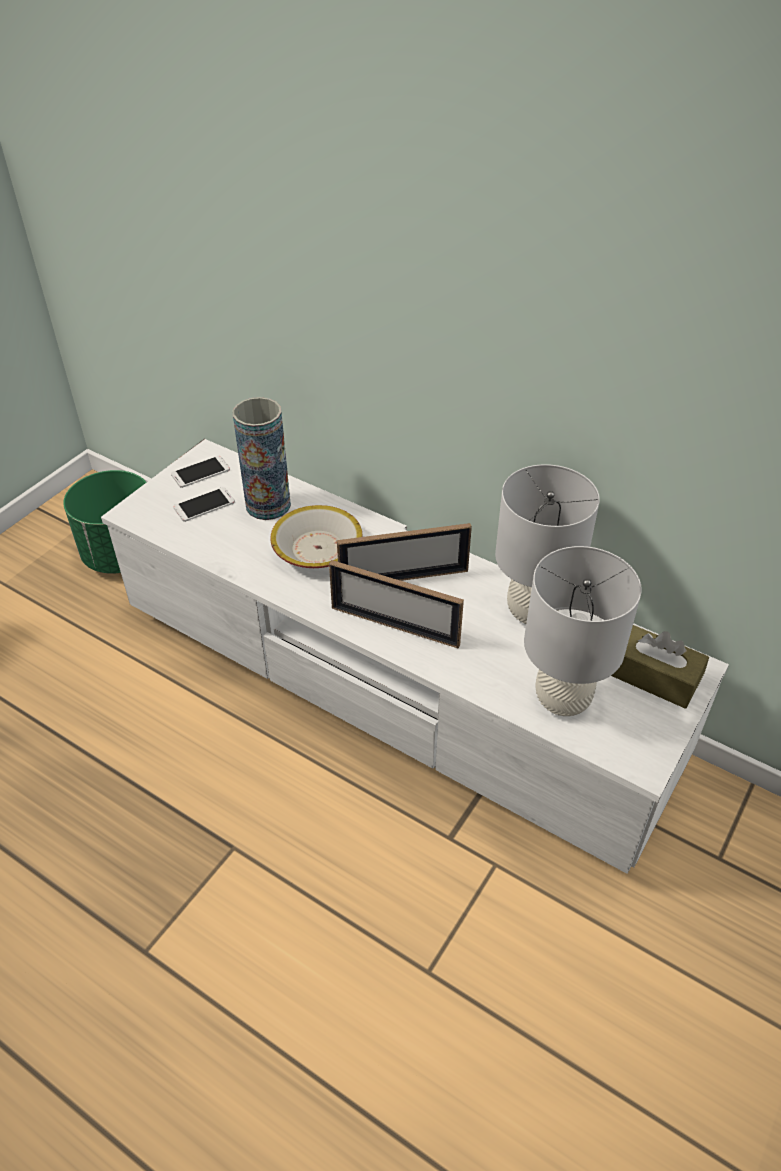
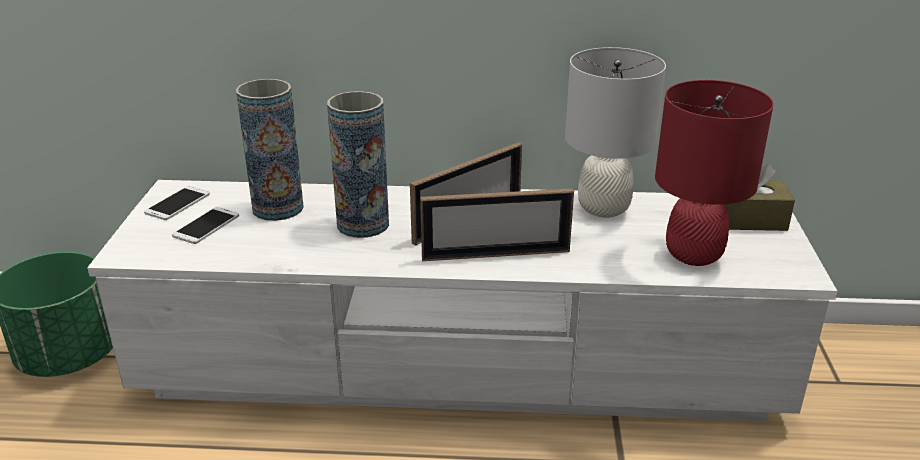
camera: 30 degrees left, 15 degrees down
bowl [271,505,363,568] -> vase [327,91,389,238]
grey table lamp [524,546,642,716] -> red table lamp [655,80,774,266]

